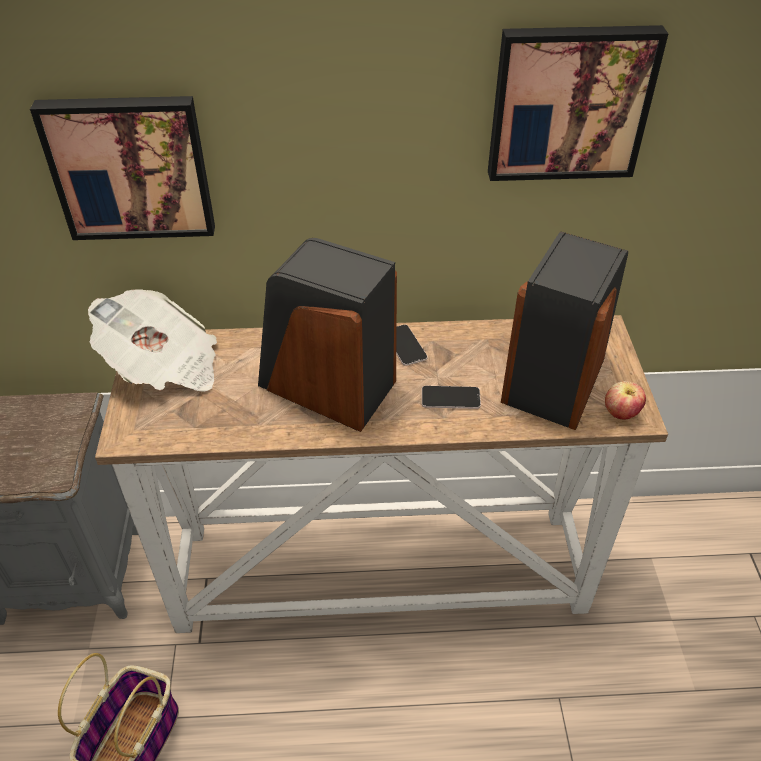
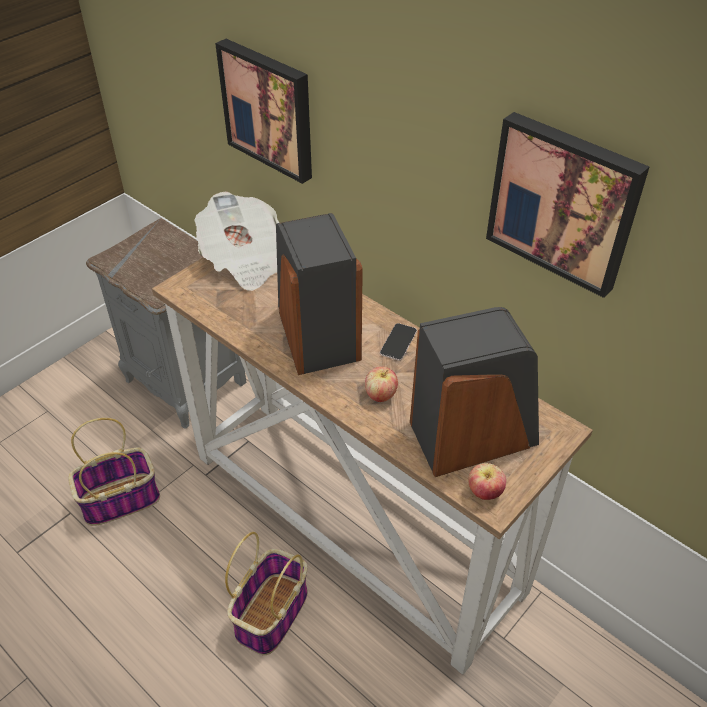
camera: 45 degrees right, 0 degrees up
phone [422,386,481,409] -> apple [365,367,398,402]
none -> basket [225,532,308,655]

